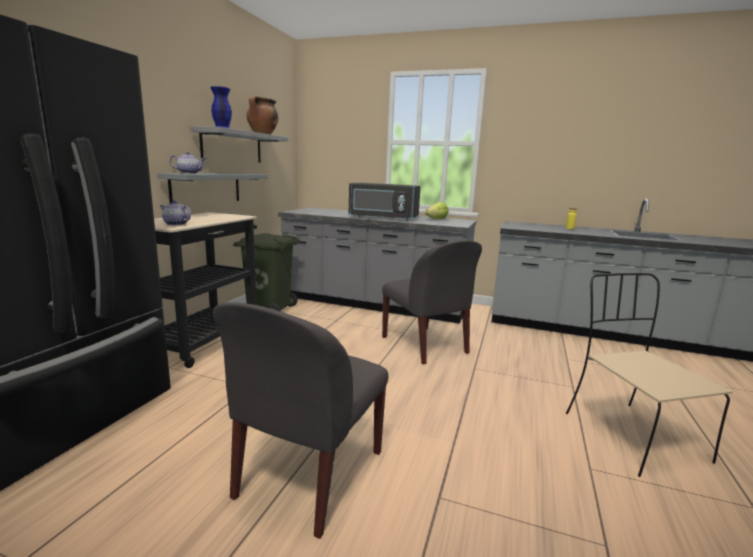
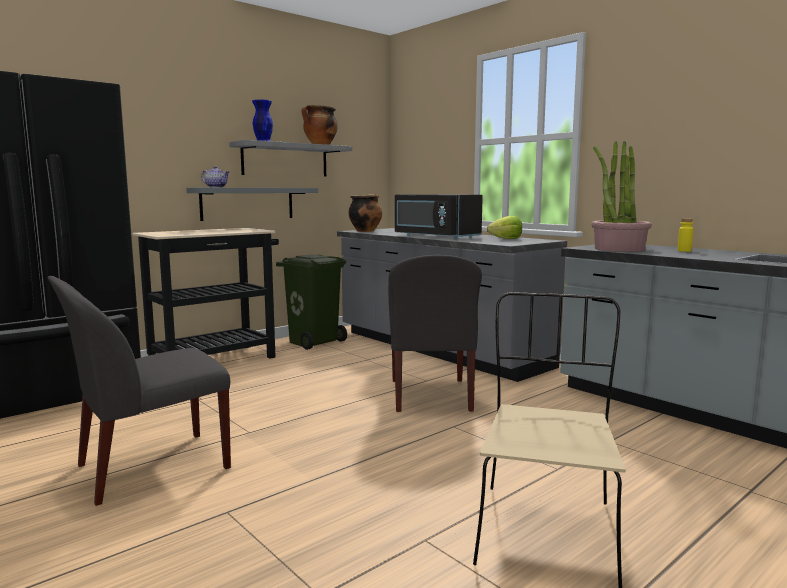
camera: 30 degrees right, 5 degrees down
teapot [159,200,191,225] -> none
none -> cooking pot [348,194,382,232]
none -> potted plant [592,141,652,252]

